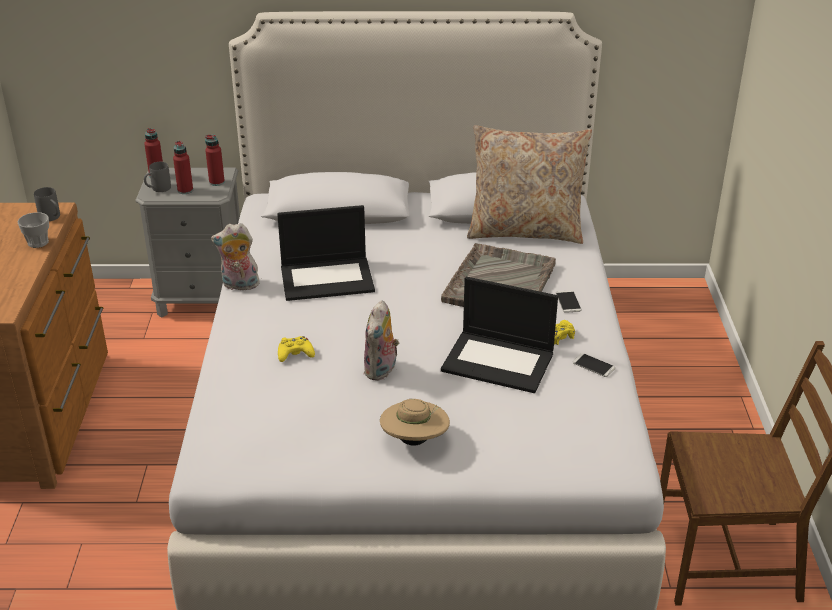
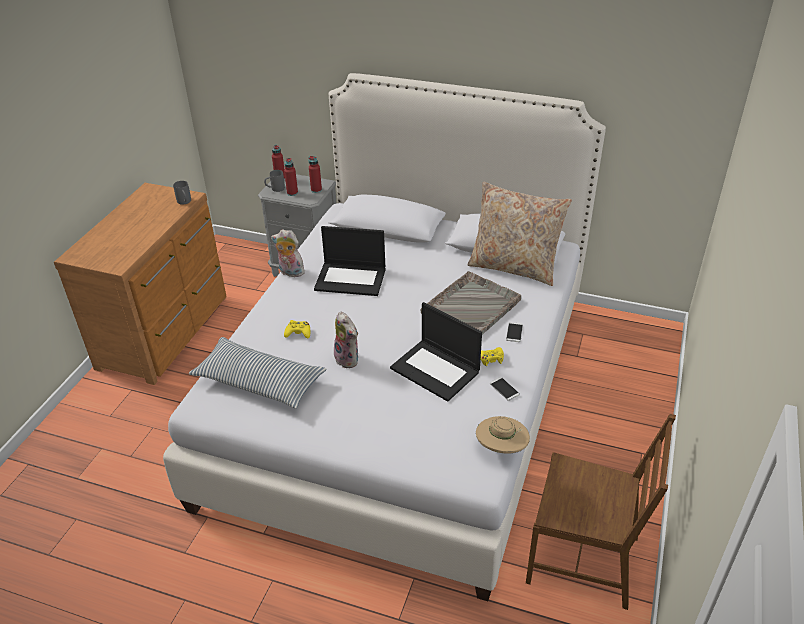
camera: 20 degrees right, 5 degrees up
cup [17,212,49,248] -> none
plush toy [364,300,399,381] -> plush toy turned 75 degrees counterclockwise [334,312,358,368]
beige hat [380,399,450,446] -> beige hat moved to [476,416,530,454]
none -> pillow [189,337,327,409]

